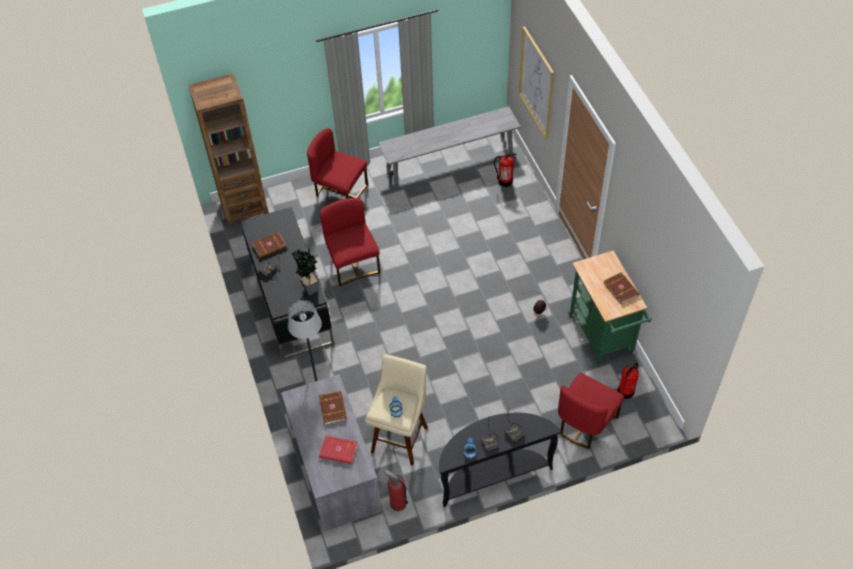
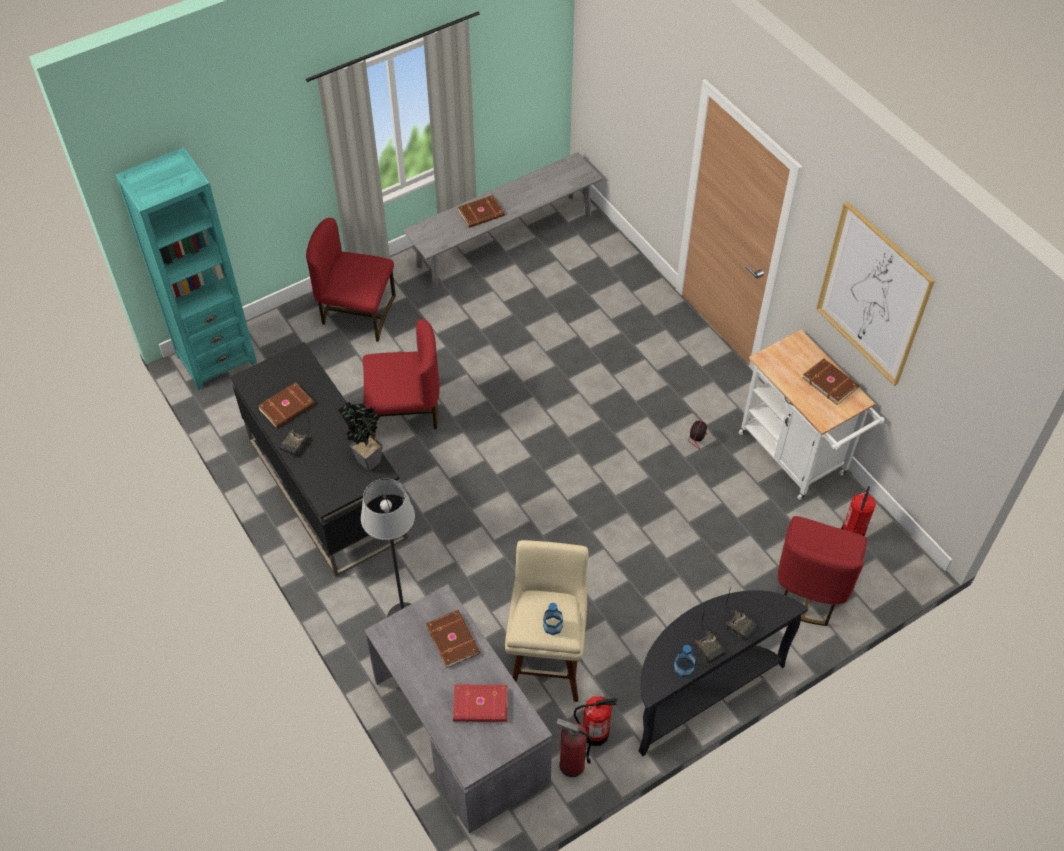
camera: 15 degrees left, 0 degrees up
brown bookcase [188,73,269,227] -> turquoise bookcase [115,147,257,390]
red chair [320,198,380,286] -> red chair turned 120 degrees clockwise [363,319,440,438]
fire extinguisher [494,153,517,187] -> fire extinguisher moved to [574,696,617,746]
picture [519,26,554,139] -> picture moved to [816,202,935,386]
green cart [568,251,652,364] -> white cart [739,330,885,500]
none -> brown book [458,195,505,228]

